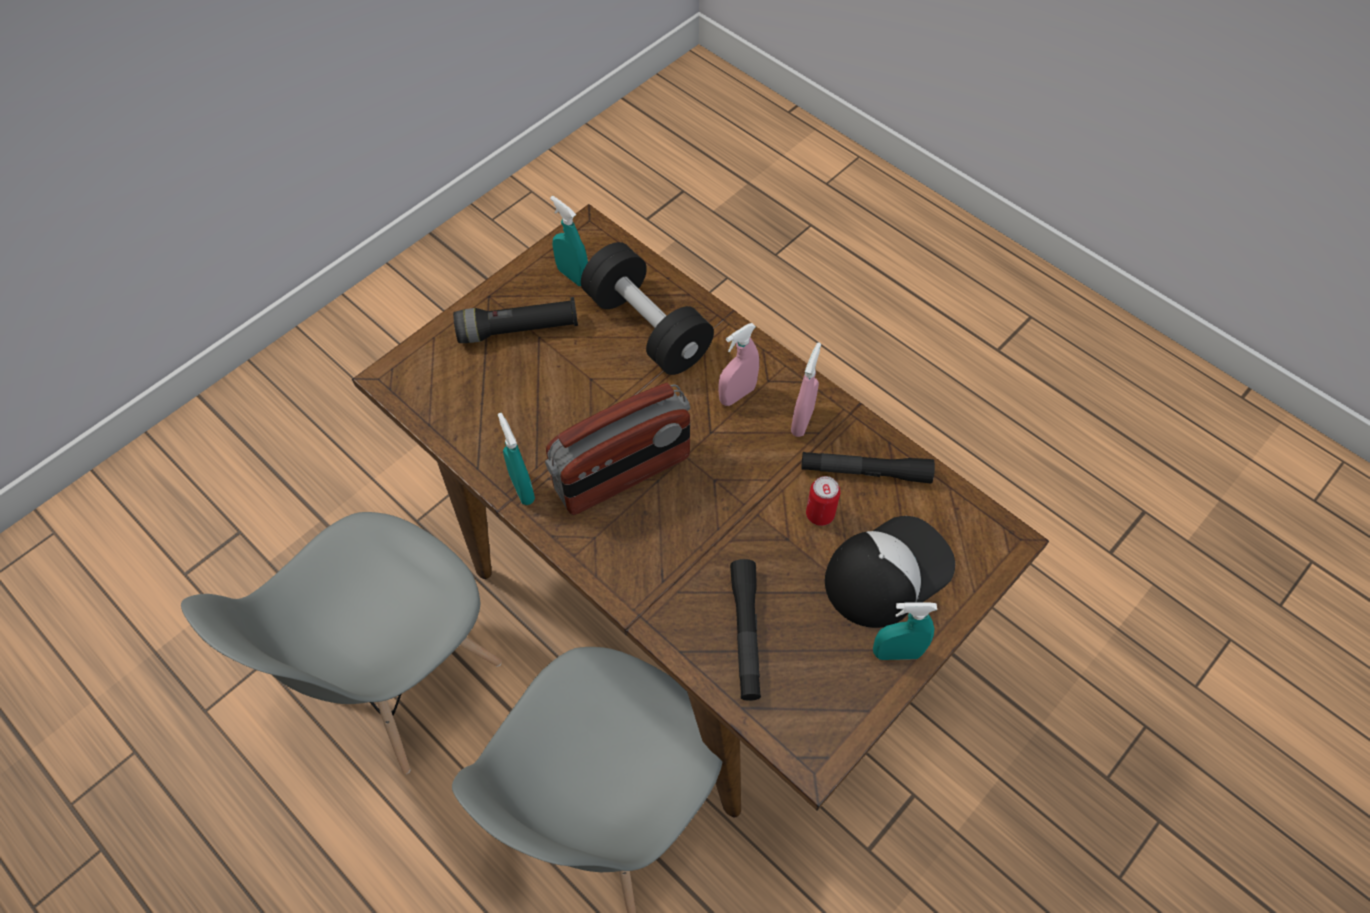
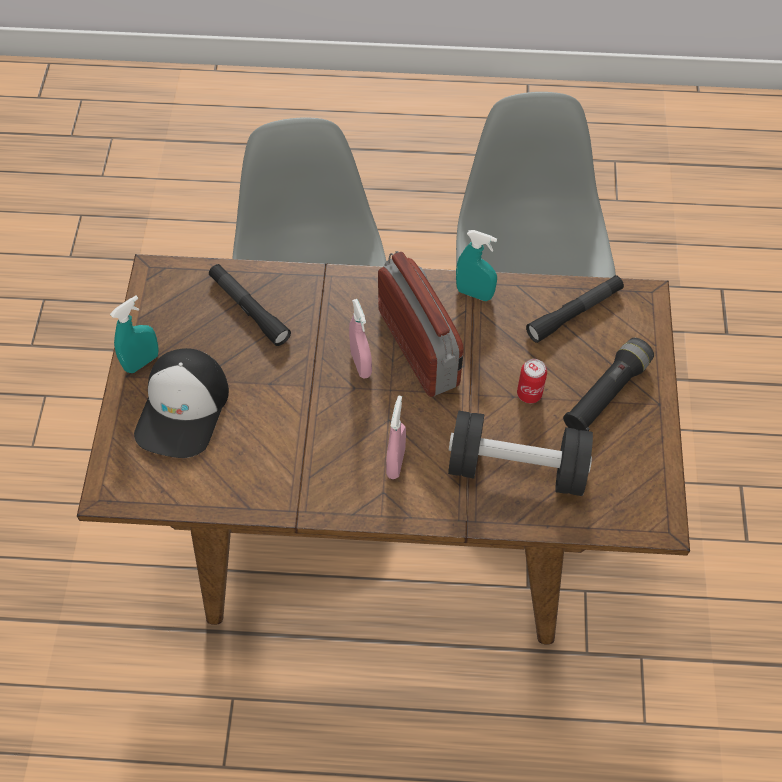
camera: 140 degrees right, 0 degrees up
radio [545,383,690,515] -> radio turned 135 degrees clockwise [378,251,464,397]
turquoise spray bottle [550,196,588,286] -> none
pink spray bottle [791,342,821,437] -> pink spray bottle moved to [349,299,372,379]
black flashlight [801,452,935,483] -> black flashlight moved to [526,275,624,343]
can [806,476,840,526] -> can moved to [517,359,547,403]

